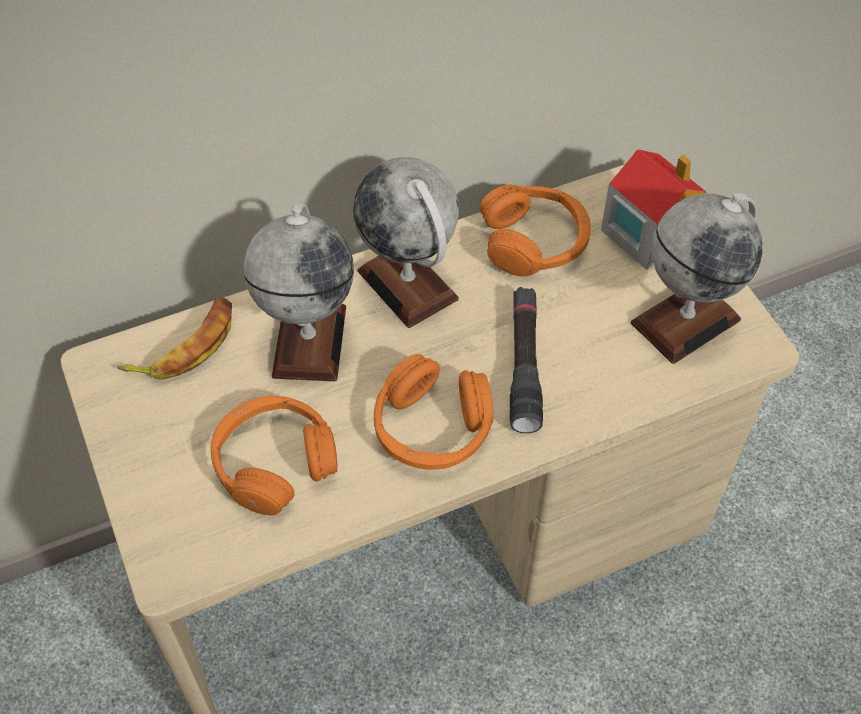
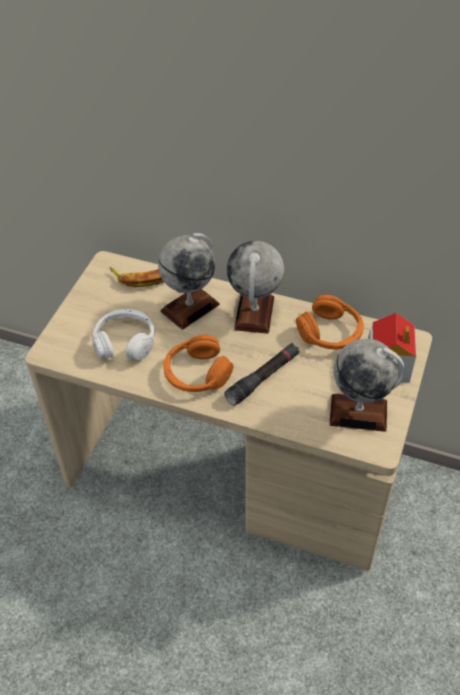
camera: 45 degrees right, 5 degrees down
orange headphones [210,396,338,515] -> white headphones [92,309,154,360]

